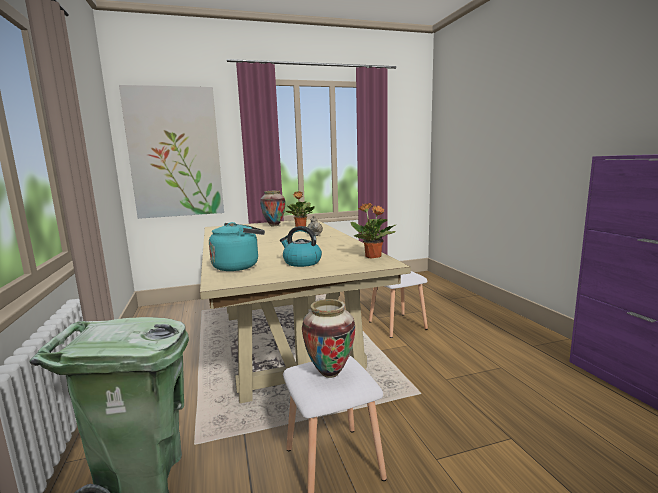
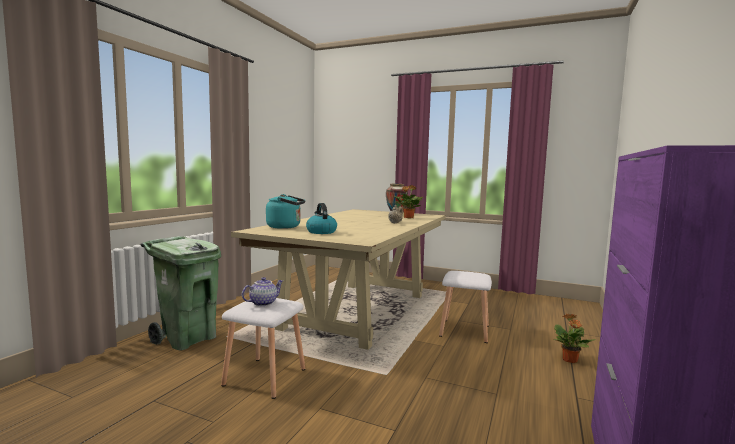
camera: 40 degrees right, 5 degrees down
picture [119,85,224,219] -> none
vase [302,299,355,378] -> teapot [242,277,283,306]
potted plant [350,203,395,258] -> potted plant moved to [554,313,596,363]

